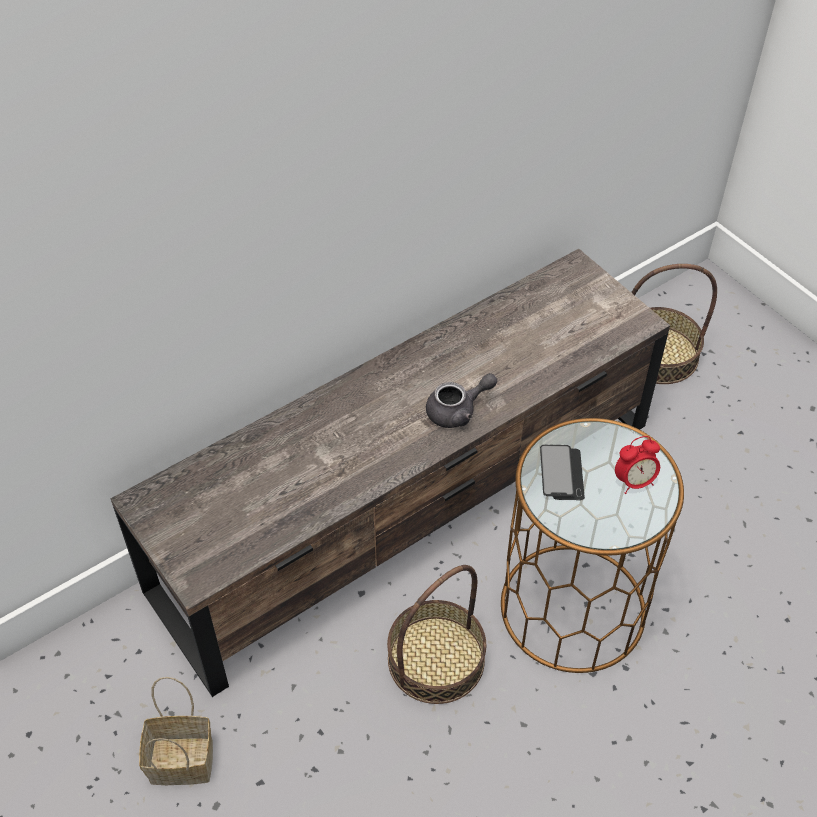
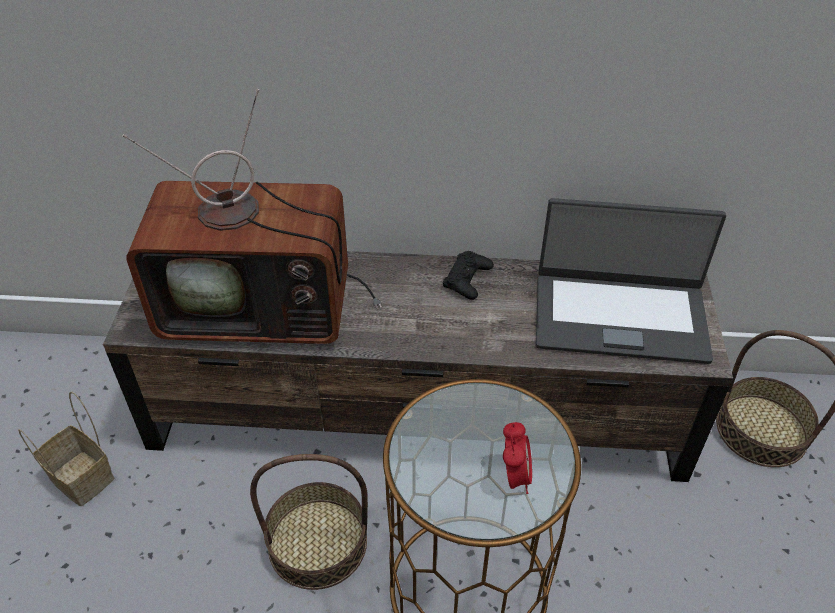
camera: 40 degrees right, 5 degrees down
grey teapot [426,373,497,428] -> none
phone [540,445,585,500] -> none
alarm clock [615,436,660,494] -> alarm clock turned 105 degrees counterclockwise [503,422,532,494]
none -> television [123,89,382,344]
none -> black game controller [443,251,494,300]
none -> laptop [536,198,726,364]

